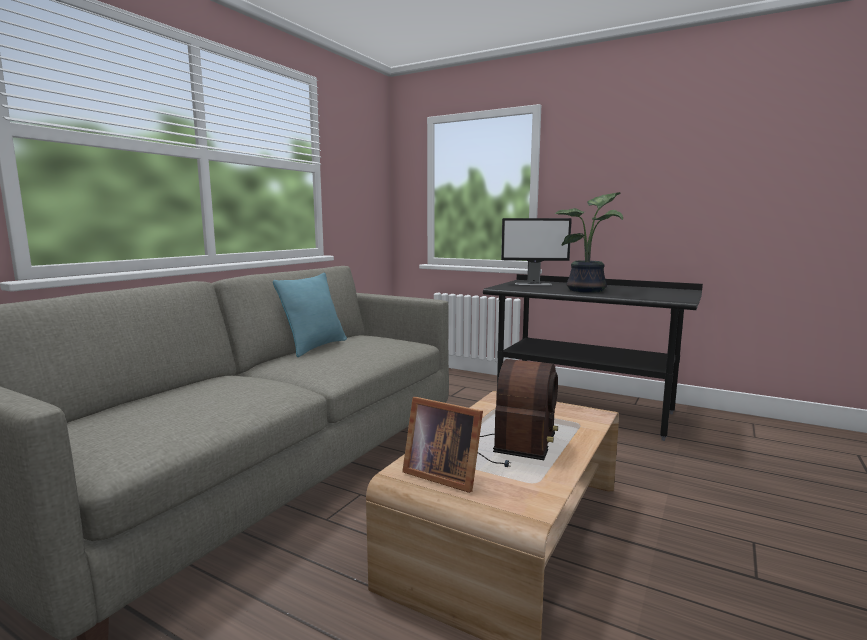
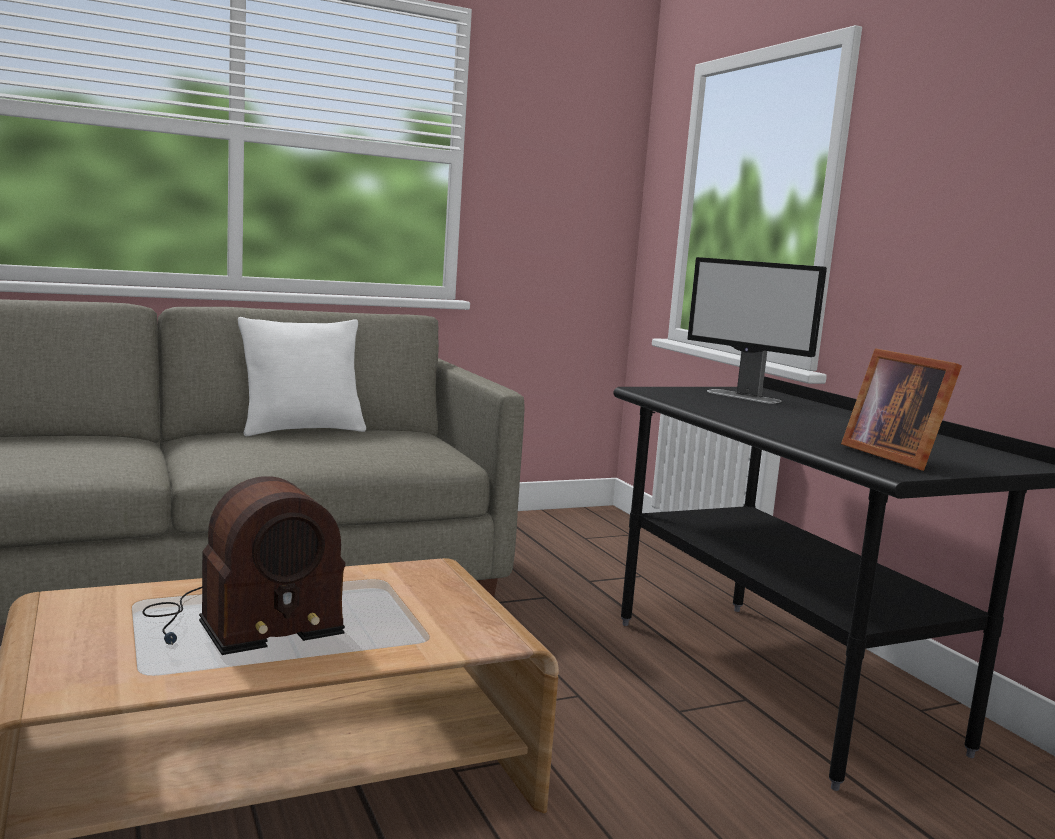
camera: 35 degrees right, 0 degrees up
turquoise pillow [273,273,347,357] -> white pillow [238,317,366,436]
picture frame [402,397,483,493] -> picture frame moved to [841,348,962,471]
potted plant [554,192,623,293] -> none

